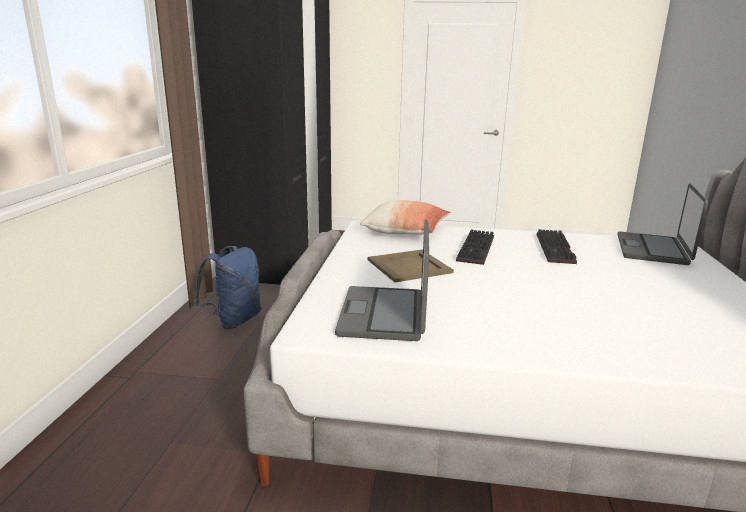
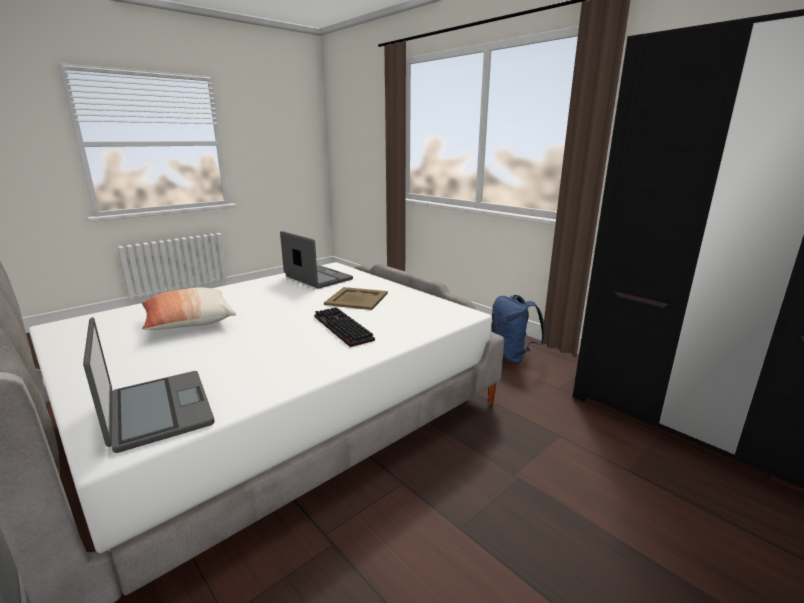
camera: 130 degrees right, 0 degrees up
pillow [360,200,451,234] -> pillow moved to [141,287,236,330]
keyboard [537,229,577,264] -> none

